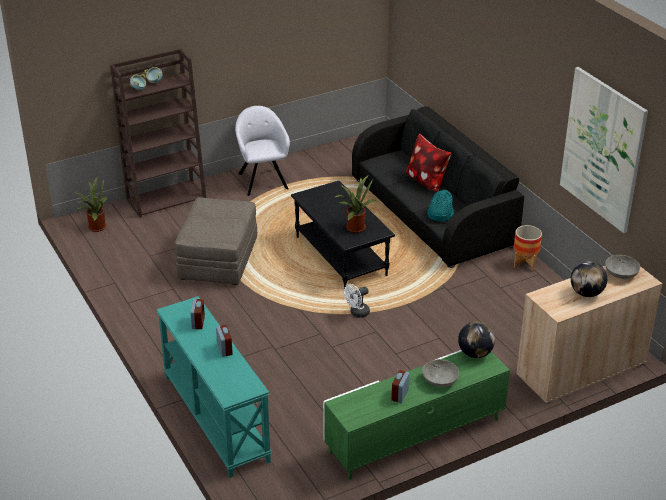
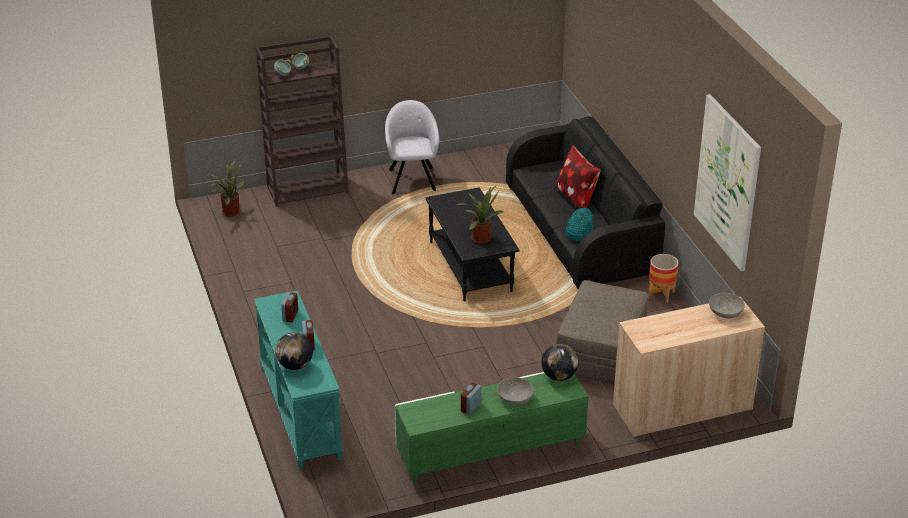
camera: 10 degrees right, 0 degrees up
grey ottoman [175,197,257,285] -> grey ottoman moved to [556,280,649,384]
white fan [344,284,370,318] -> none
globe [571,261,607,297] -> globe moved to [275,332,313,370]

